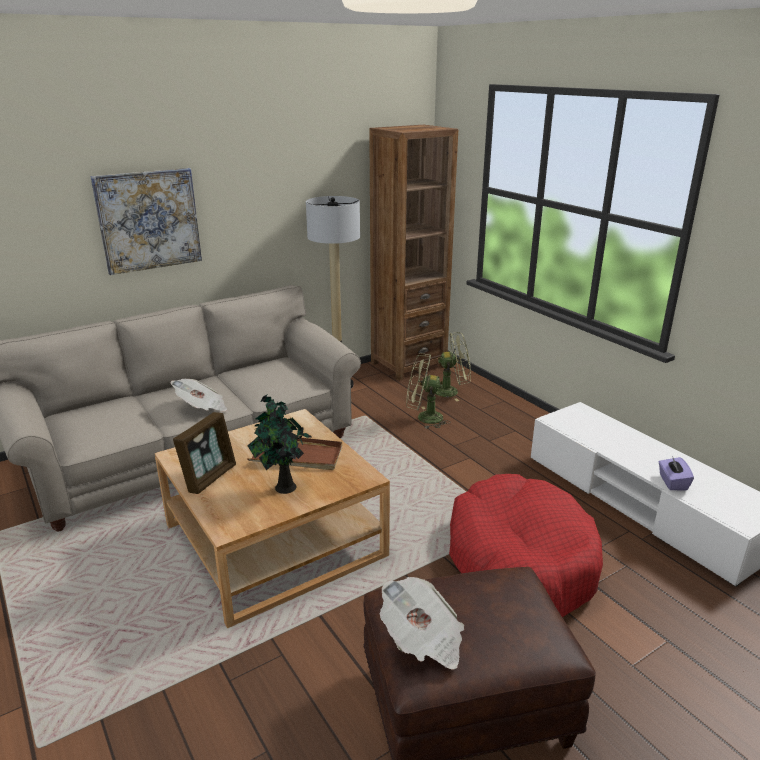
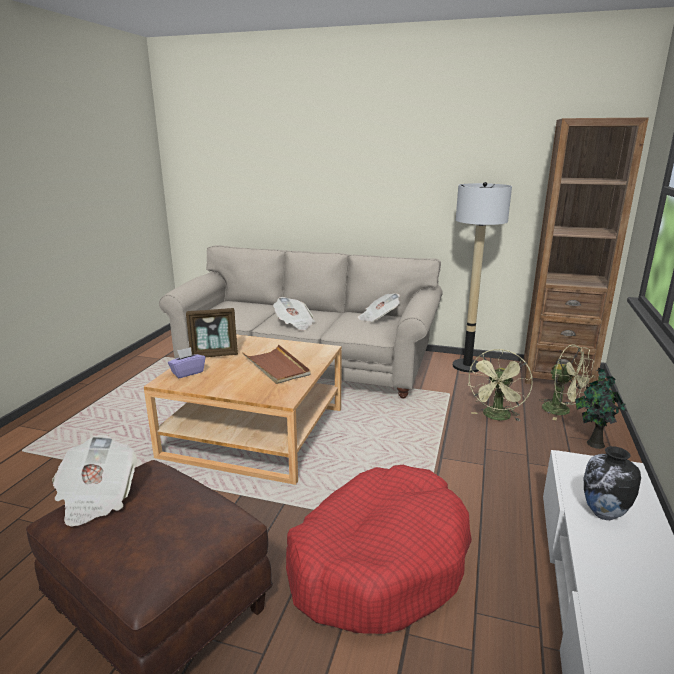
camera: 50 degrees right, 5 degrees down
picture [90,168,202,275] -> none
potted plant [247,394,312,494] -> potted plant moved to [575,367,627,449]
green fan [406,353,450,429] -> green fan turned 120 degrees counterclockwise [467,349,533,421]
purple tissue box [659,456,694,491] -> purple tissue box moved to [168,347,205,378]
none -> newspaper [357,293,400,322]
none -> vase [584,446,641,520]

